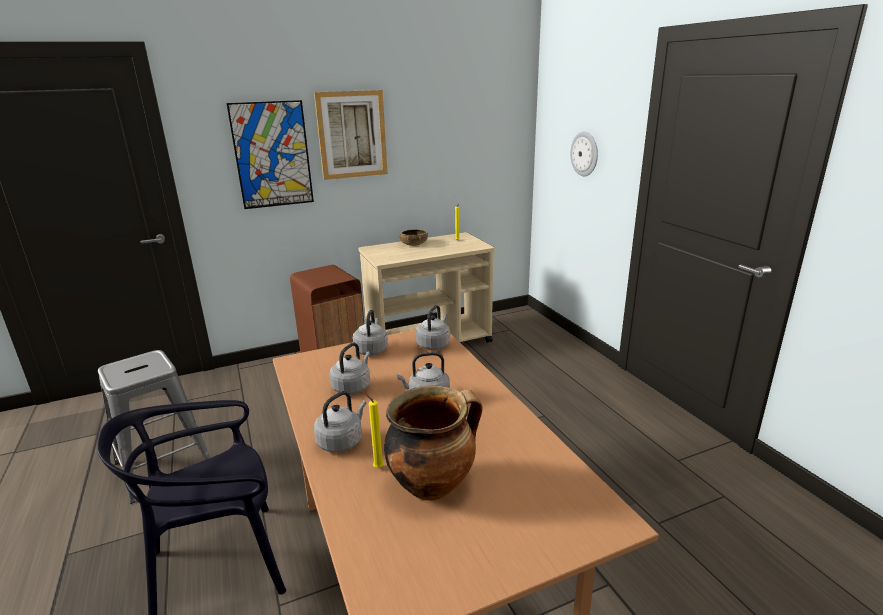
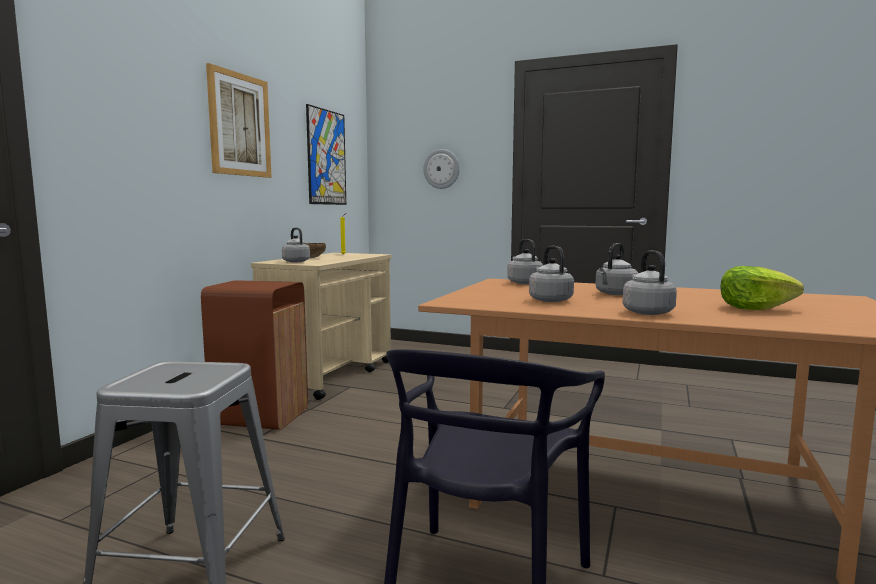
camera: 45 degrees left, 15 degrees down
picture [227,100,314,209] -> picture moved to [306,104,346,205]
grey kettle [353,309,388,356] -> grey kettle moved to [282,228,310,262]
yellow candle [365,393,384,468] -> none
cooking pot [384,386,482,501] -> lettuce [720,266,804,310]

